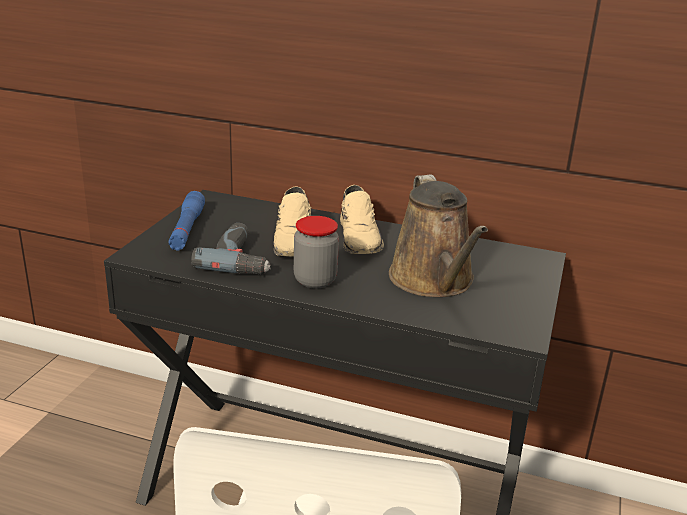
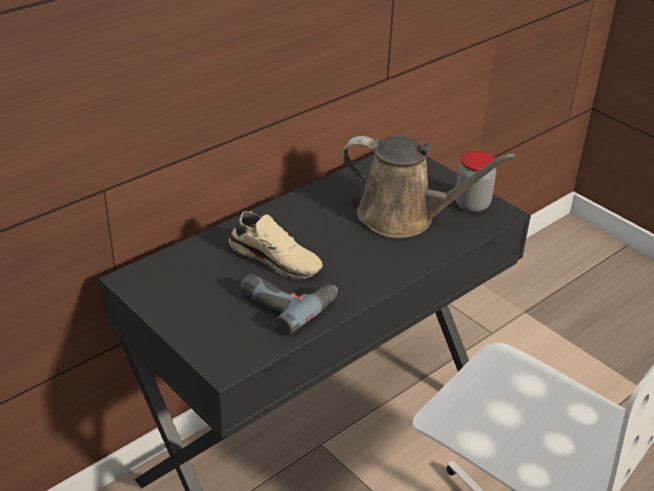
camera: 60 degrees left, 10 degrees up
blue flashlight [168,191,205,251] -> none
jar [294,216,339,288] -> jar moved to [455,151,496,212]
beige shoe [340,185,384,254] -> none

